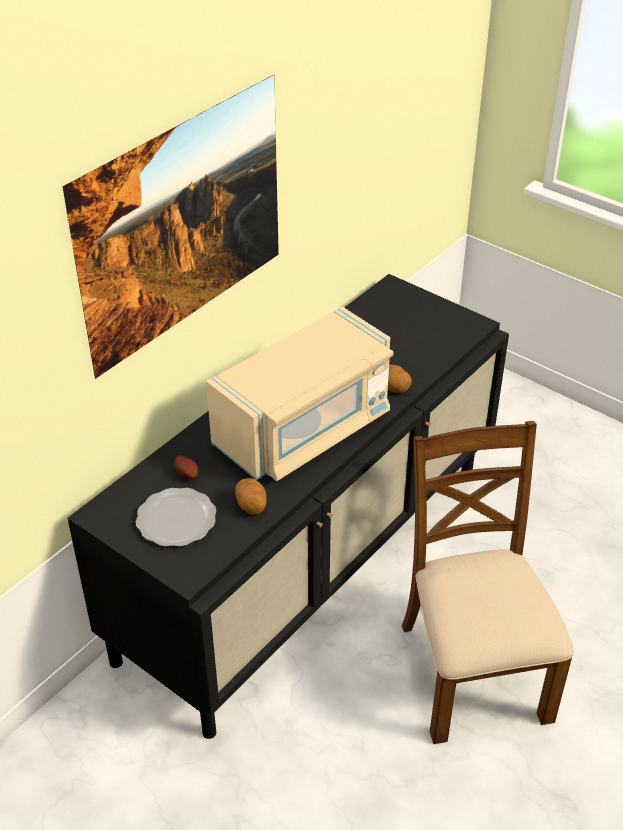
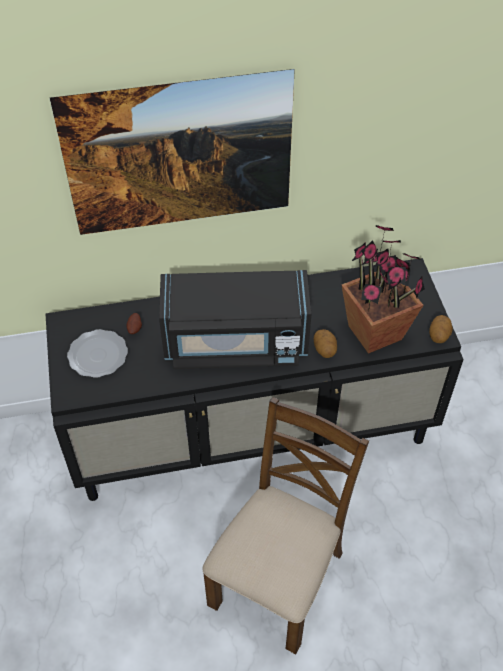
camera: 40 degrees right, 10 degrees up
beige microwave [206,307,394,481] -> black microwave [159,270,312,369]
potato [235,478,267,515] -> potato moved to [429,315,453,343]
none -> potted plant [341,225,425,354]

